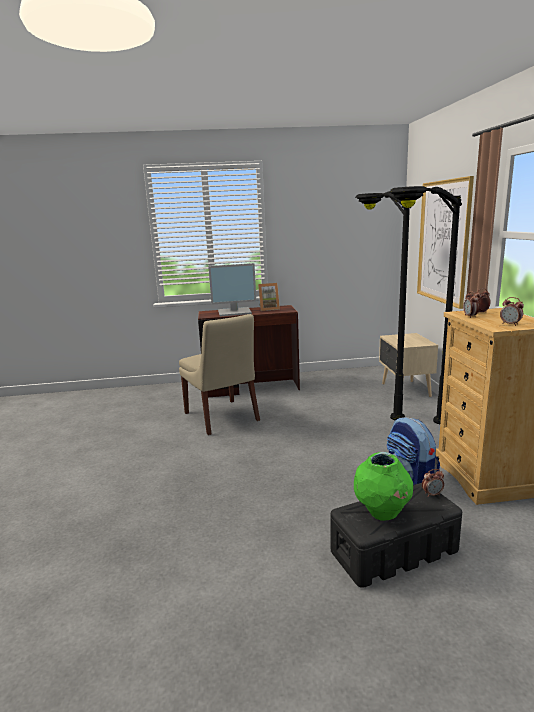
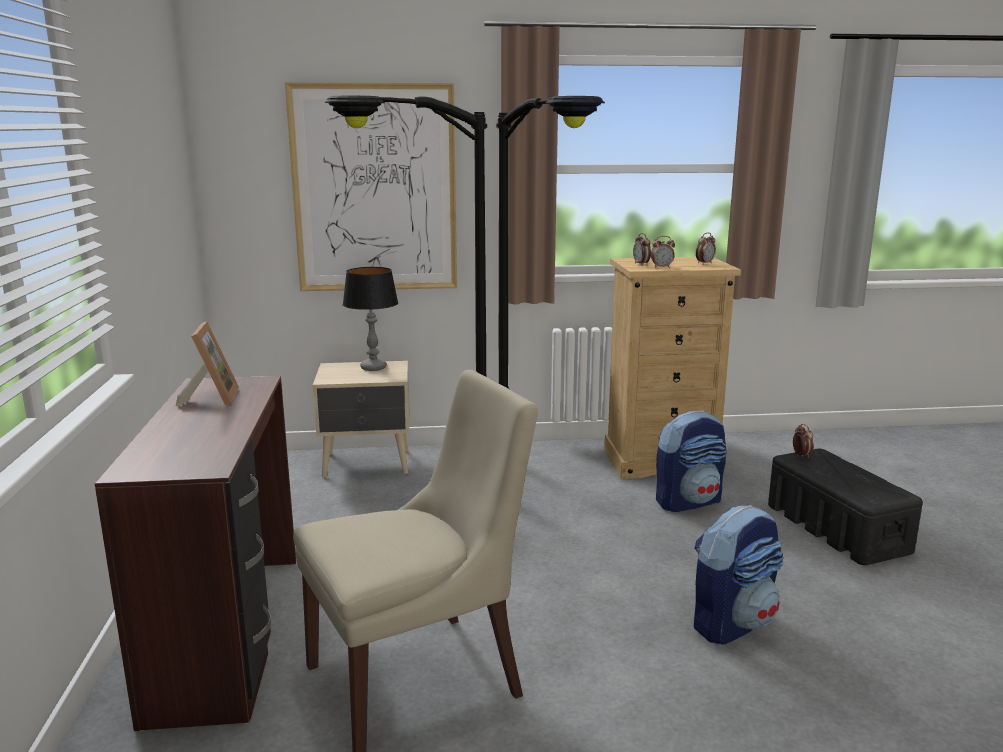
camera: 90 degrees left, 0 degrees up
monitor [208,263,256,316] -> none
green vase [354,452,413,521] -> none
none -> table lamp [343,267,398,371]
none -> backpack [694,505,784,644]

